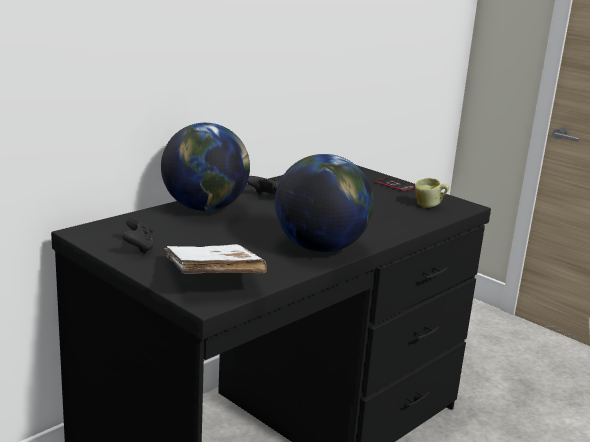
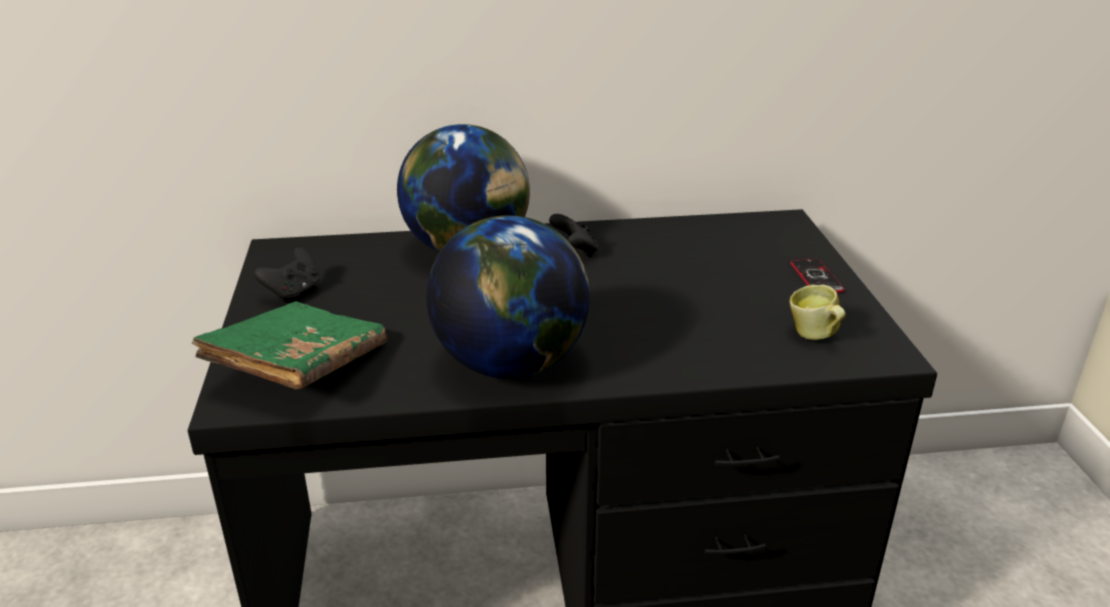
camera: 40 degrees right, 10 degrees up
white book [165,244,267,274] -> green book [192,301,388,389]

